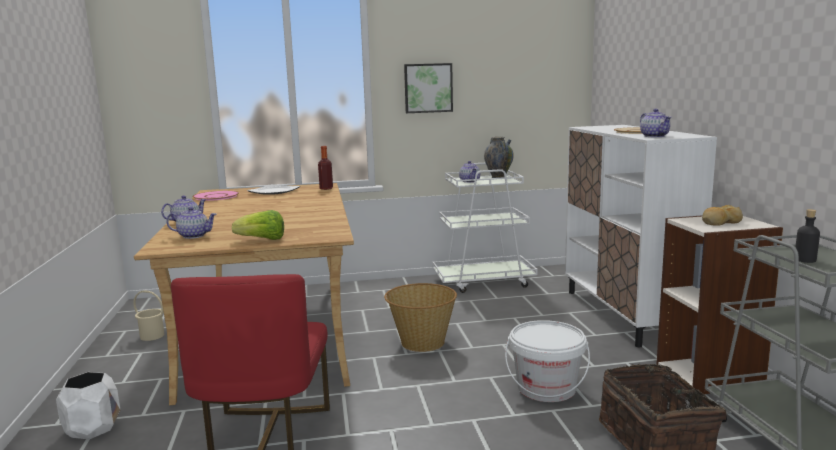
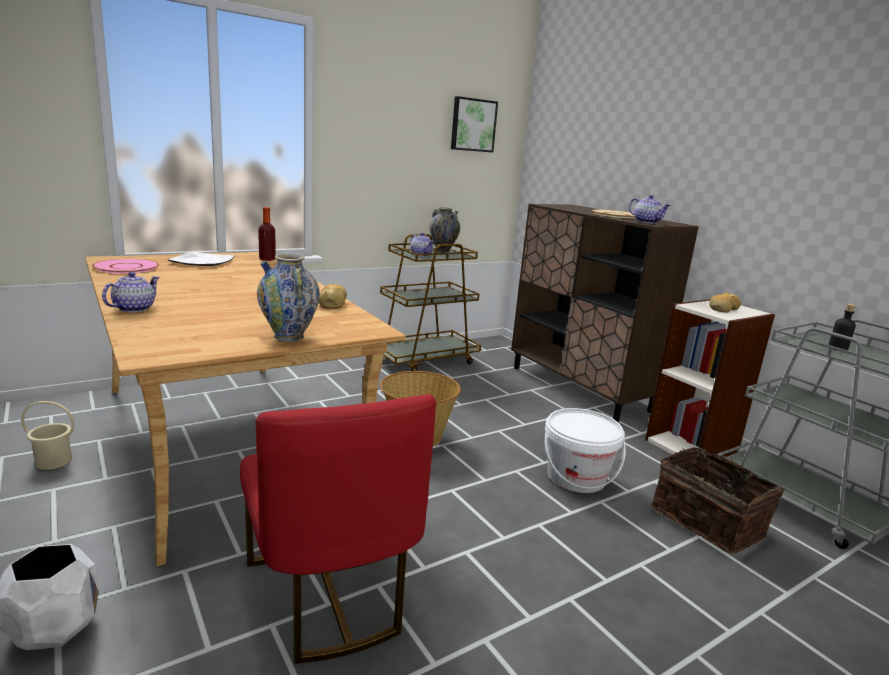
camera: 25 degrees left, 5 degrees up
teapot [166,207,217,239] -> none
lettuce [232,210,284,240] -> vase [257,254,320,342]
picture [404,63,453,113] -> picture moved to [451,96,498,153]
white cart [433,163,537,293] -> brown cart [380,234,481,371]
white cabinet [565,125,717,347] -> brown cabinet [511,204,699,422]
none -> bread [319,284,347,309]

